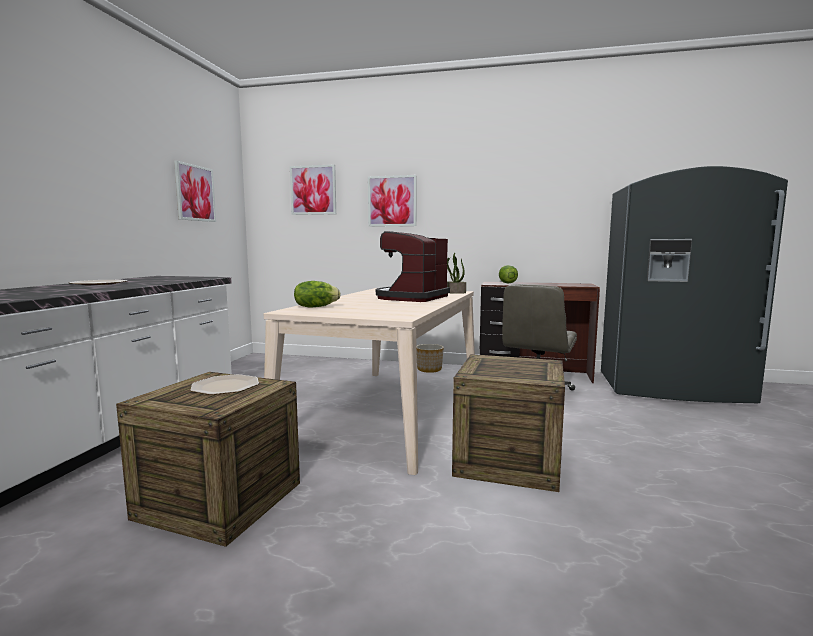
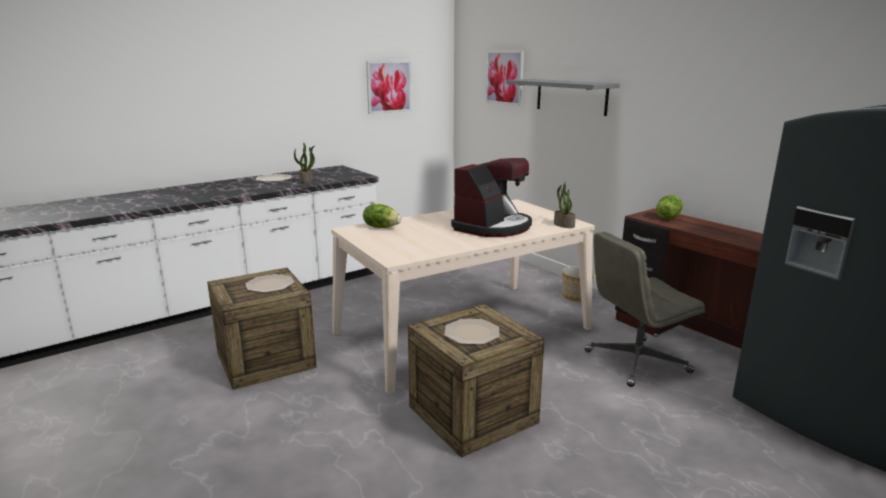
camera: 40 degrees right, 10 degrees up
picture [368,175,417,227] -> grey shelf [506,79,620,116]
coffee machine [376,231,450,302] -> coffee machine turned 150 degrees clockwise [451,158,532,237]
none -> potted plant [294,143,315,183]
none -> plate [444,319,500,345]

